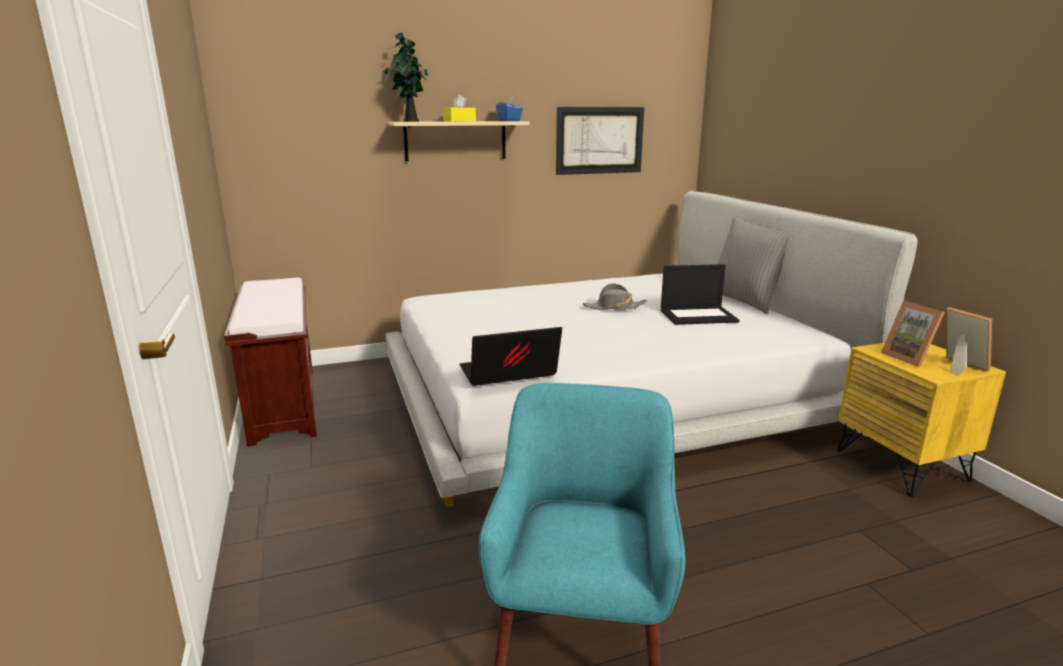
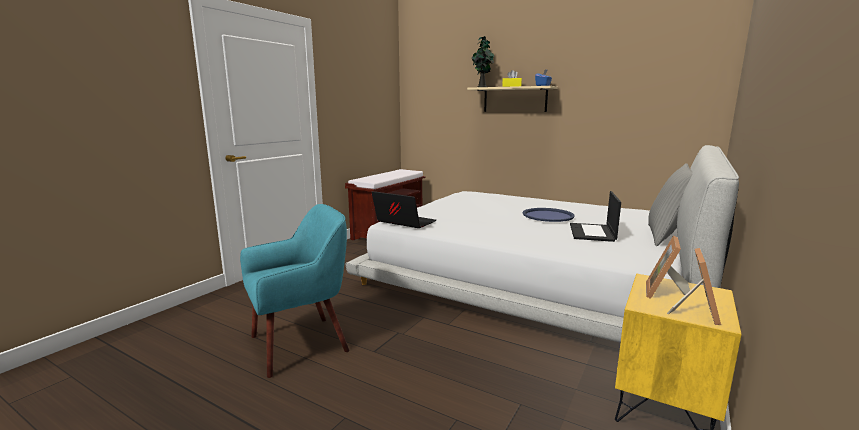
camera: 50 degrees right, 5 degrees down
picture [556,107,644,175] -> none
grey hat [583,283,647,310] -> blue tray [523,208,574,222]
laptop [661,264,740,325] -> laptop turned 60 degrees clockwise [570,191,621,242]

